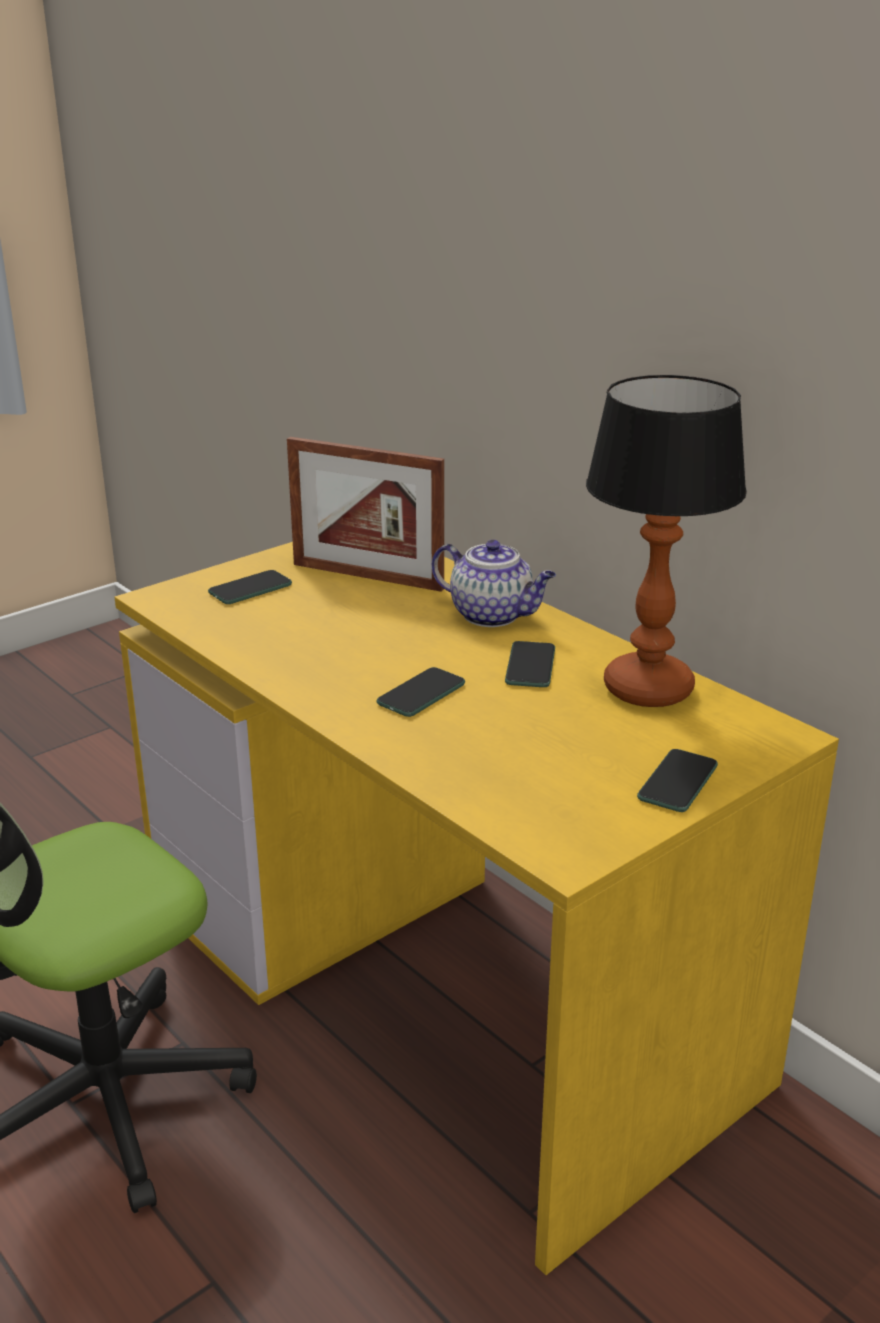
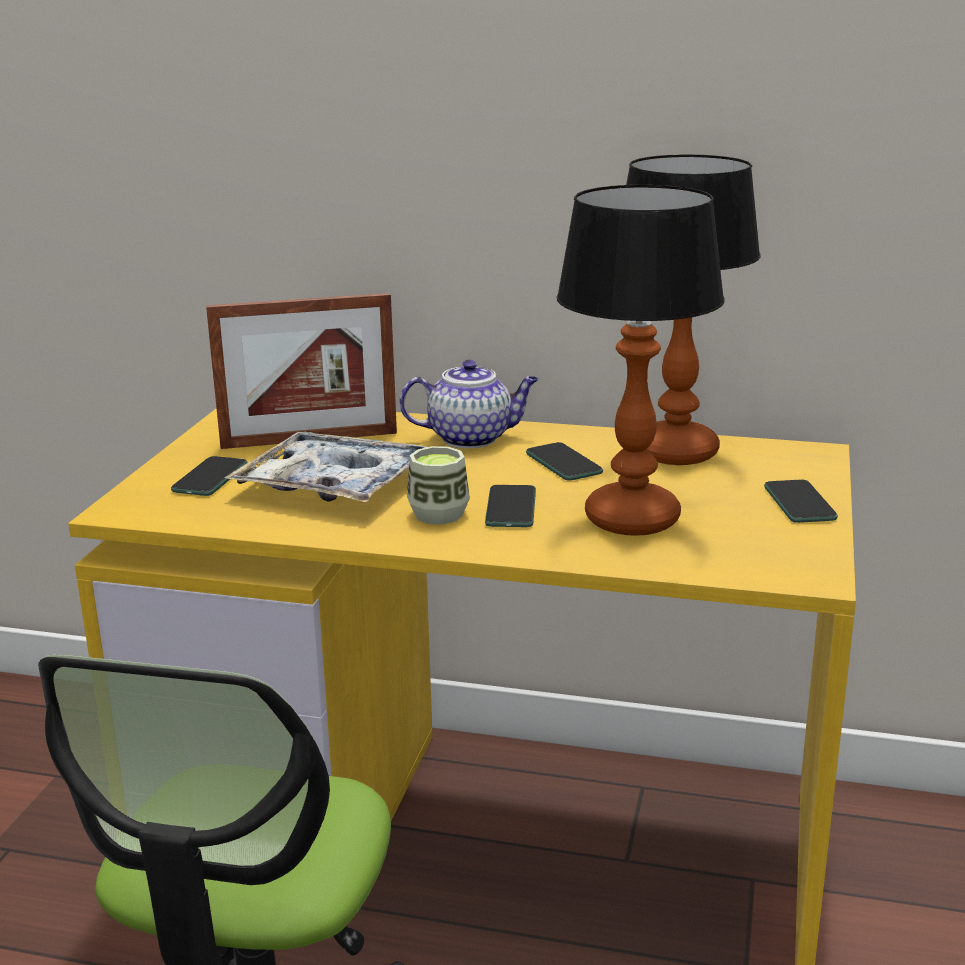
camera: 35 degrees left, 5 degrees down
none -> tray [225,432,427,502]
none -> cup [407,446,470,525]
none -> table lamp [557,185,724,536]

